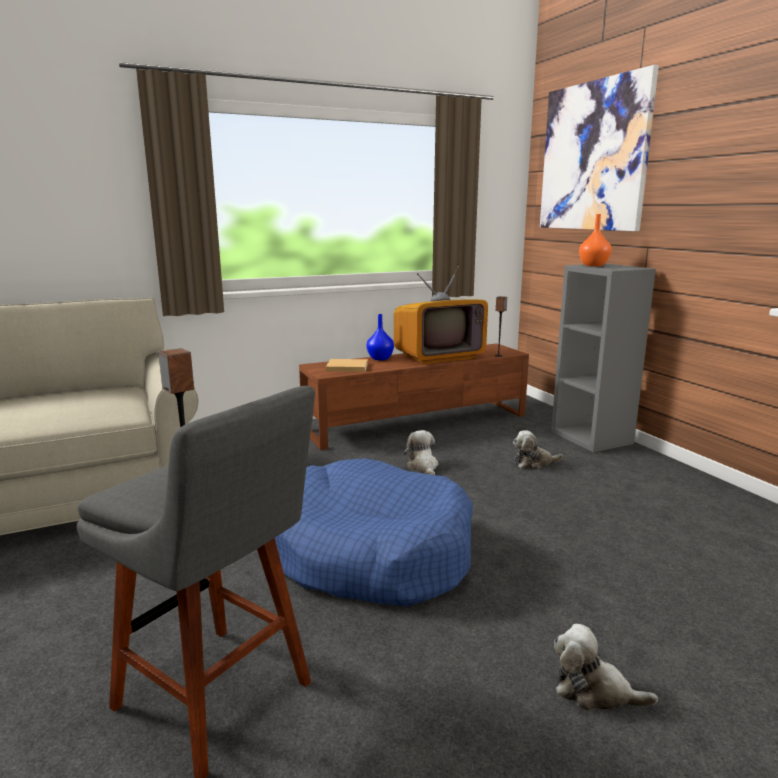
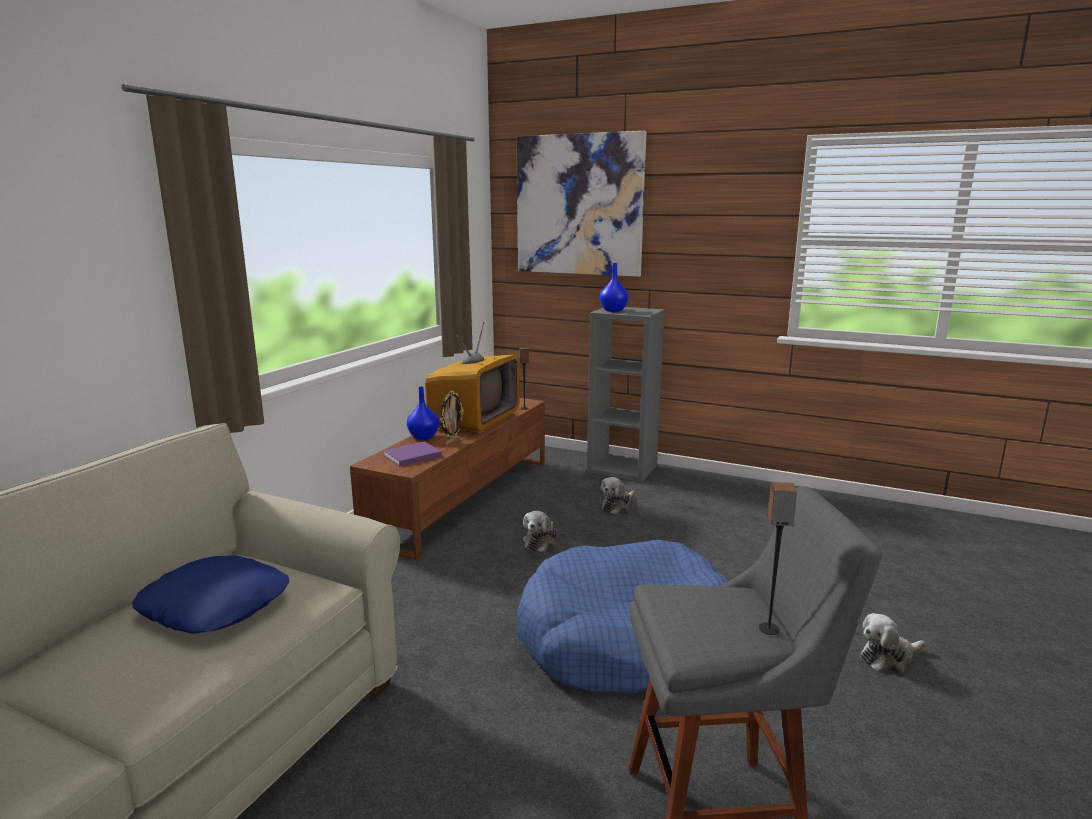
camera: 40 degrees left, 0 degrees up
beige book [326,359,368,372] -> purple book [383,441,442,466]
plush toy [404,430,439,475] -> plush toy turned 105 degrees counterclockwise [523,511,557,552]
orange vase [579,214,612,266] -> blue vase [600,263,629,312]
none -> blue pillow [132,555,290,634]
none -> picture frame [440,391,464,445]

